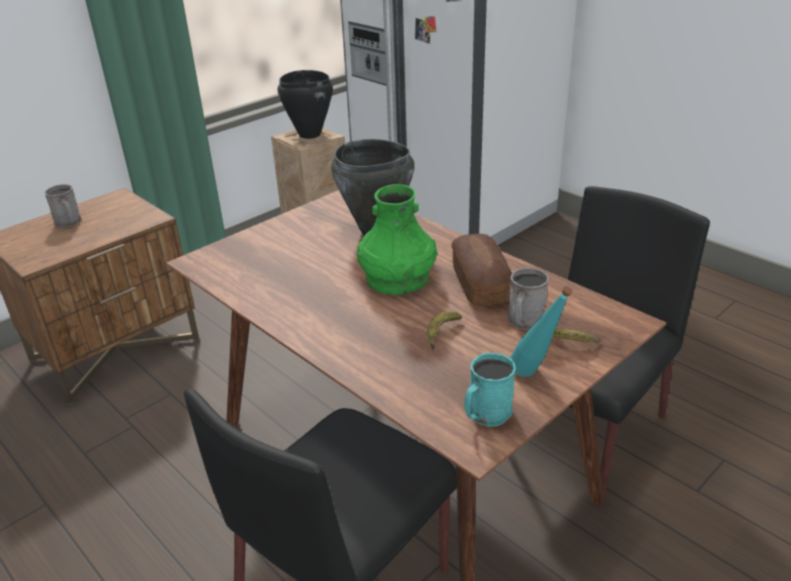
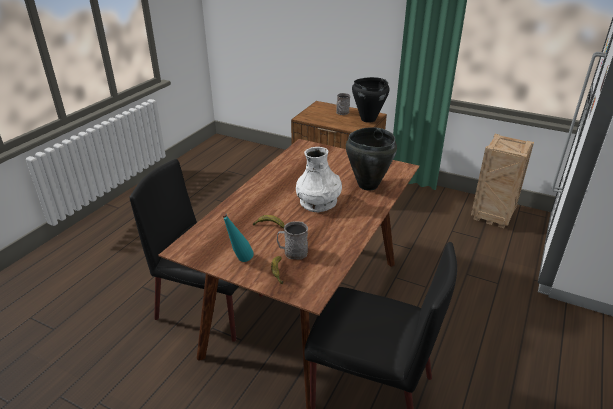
camera: 70 degrees right, 0 degrees up
black cooking pot [278,70,333,139] -> black cooking pot moved to [352,77,389,123]
green vase [357,184,437,295] -> white vase [296,147,342,212]
bread [451,234,512,306] -> none
turquoise mug [464,353,516,427] -> none

